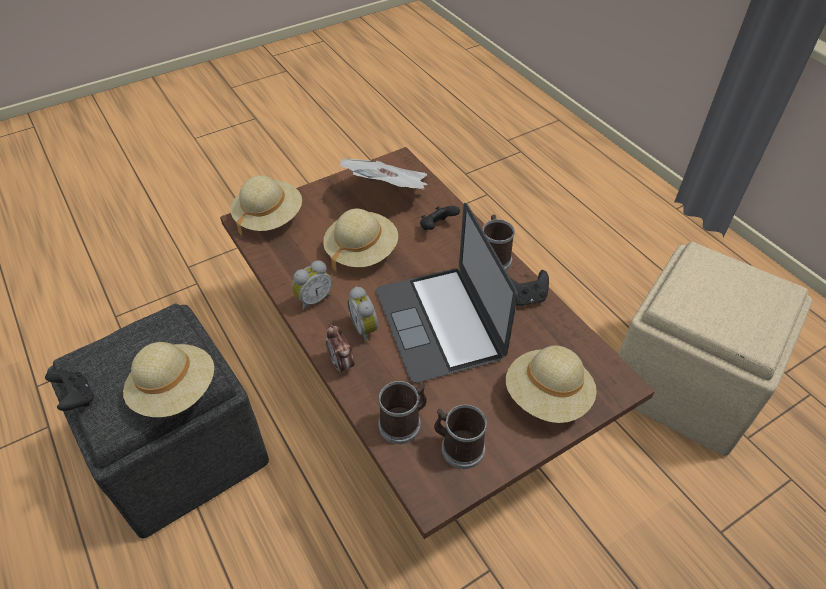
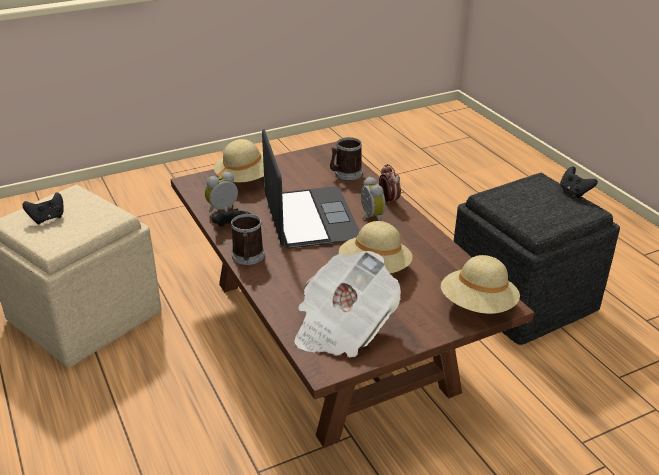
camera: 175 degrees left, 15 degrees down
beige hat [123,342,214,417] -> none
alarm clock [292,260,332,311] -> alarm clock moved to [205,172,238,213]
black game controller [420,206,460,230] -> black game controller moved to [22,192,64,224]
mug [434,404,487,469] -> none

